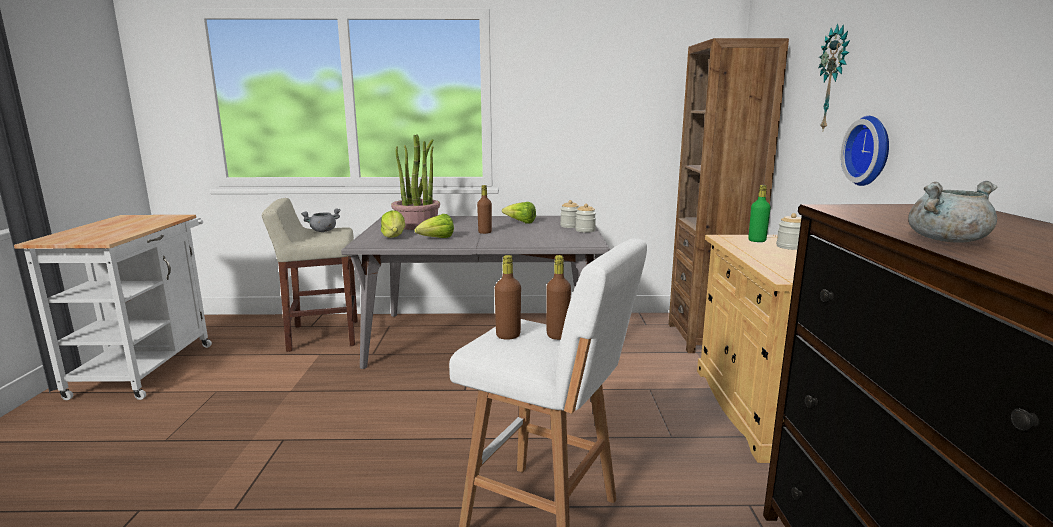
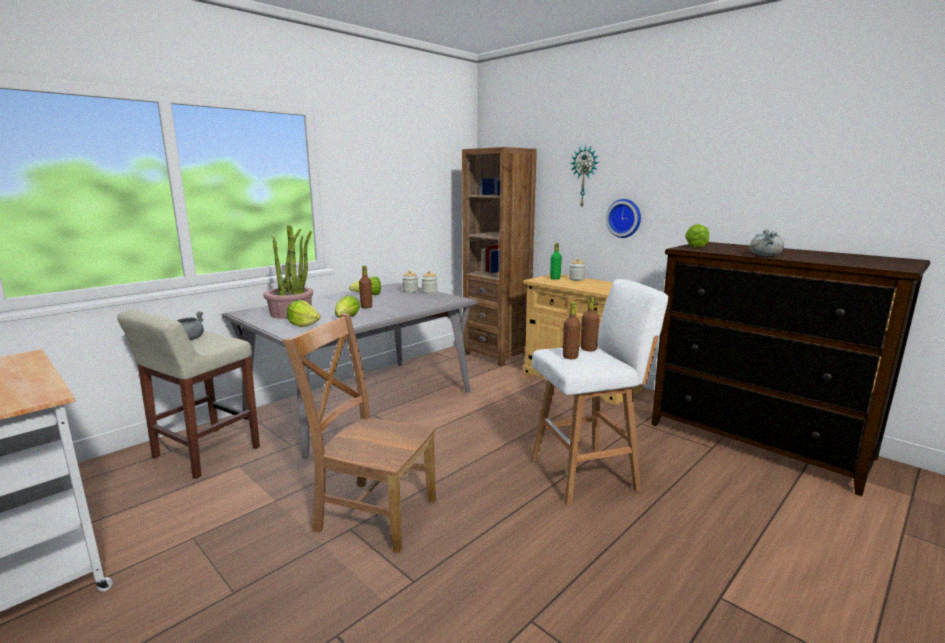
camera: 45 degrees left, 0 degrees up
none -> brown chair [283,313,436,553]
none -> lettuce [685,224,709,248]

